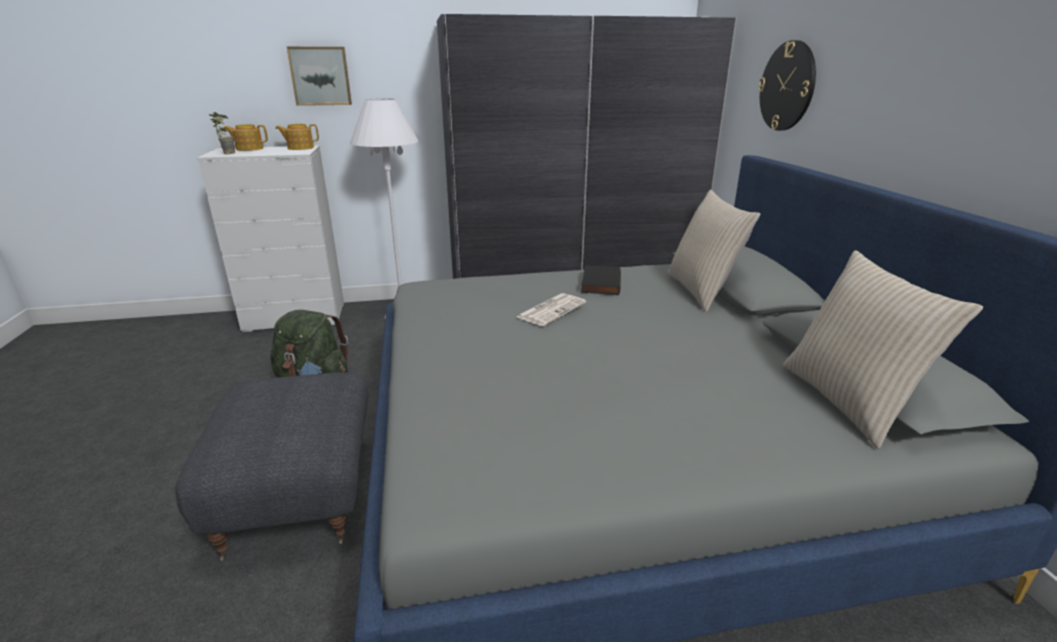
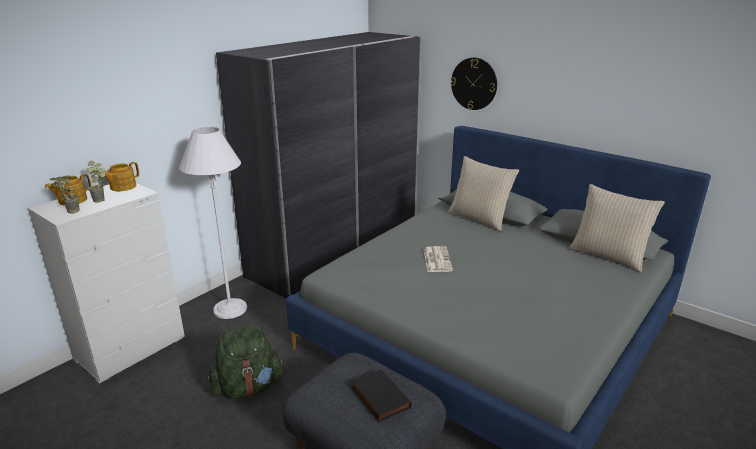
camera: 40 degrees left, 0 degrees up
picture [287,47,352,106] -> none
black book [581,265,621,295] -> black book moved to [351,369,412,422]
none -> potted plant [86,161,105,203]

